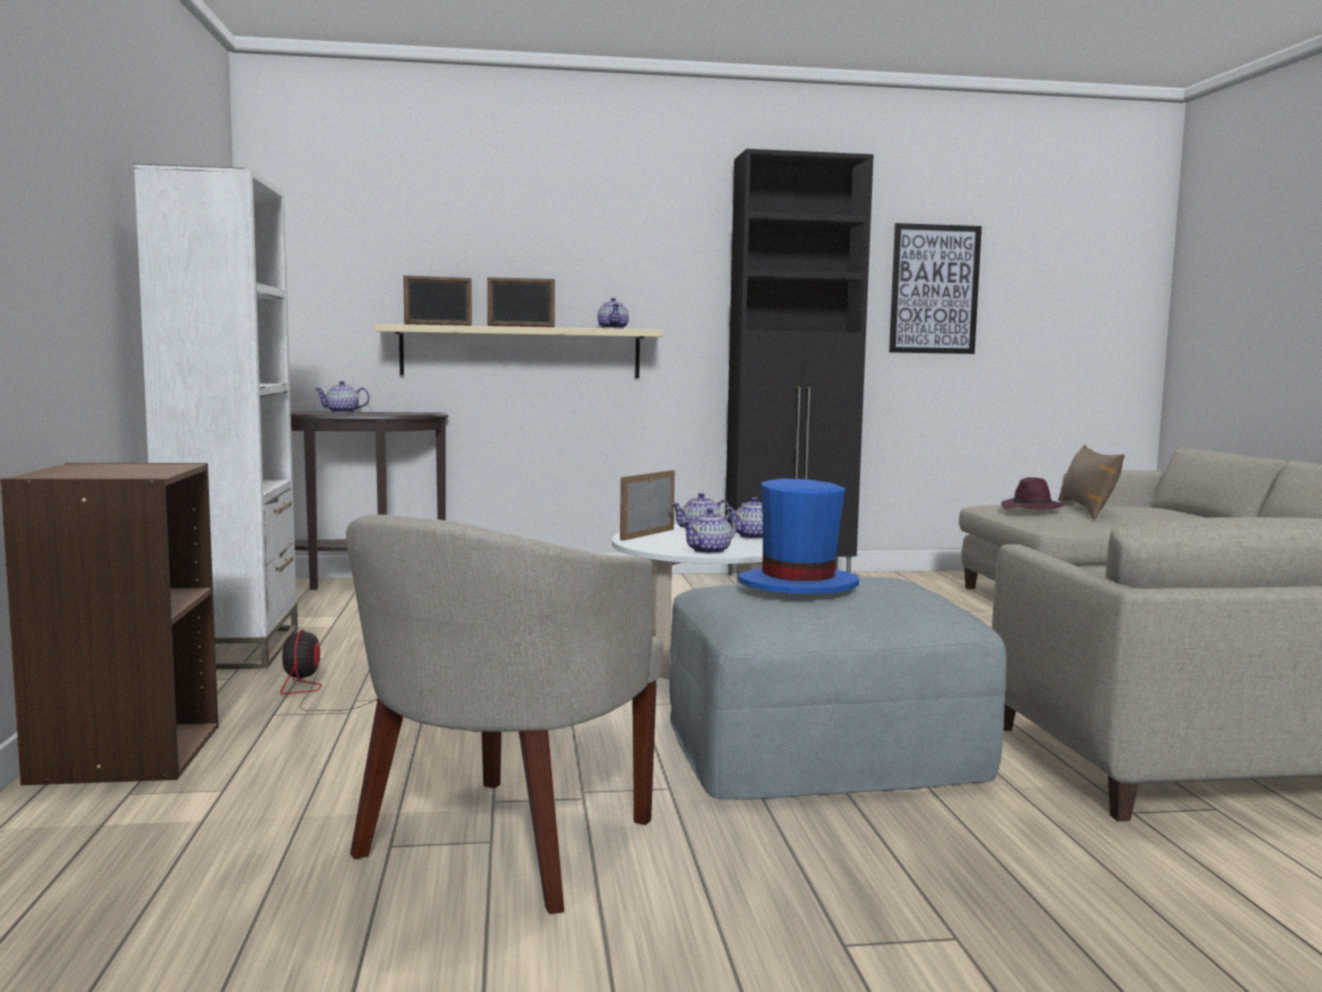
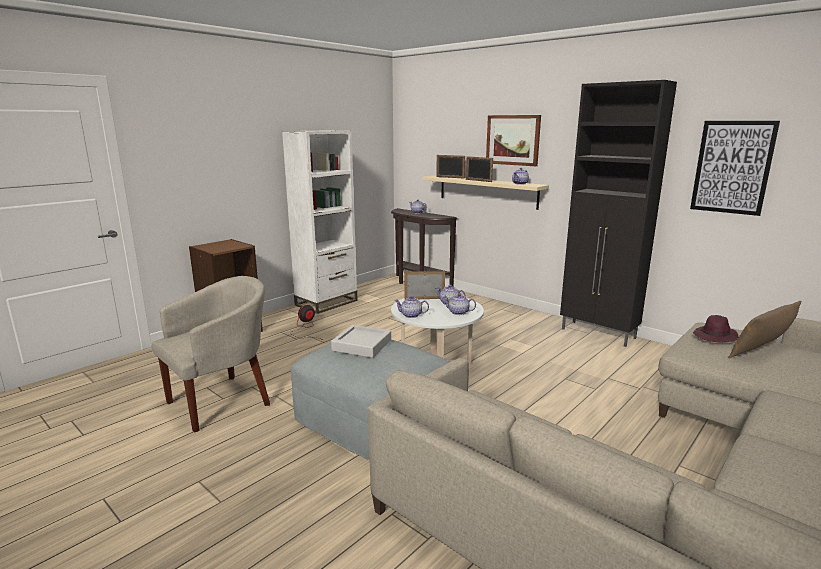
camera: 50 degrees right, 10 degrees up
beige armchair [346,515,663,914] -> beige armchair turned 150 degrees clockwise [152,276,270,433]
blue hat [738,478,859,594] -> grey tray [331,325,391,358]
none -> picture [486,115,541,166]

